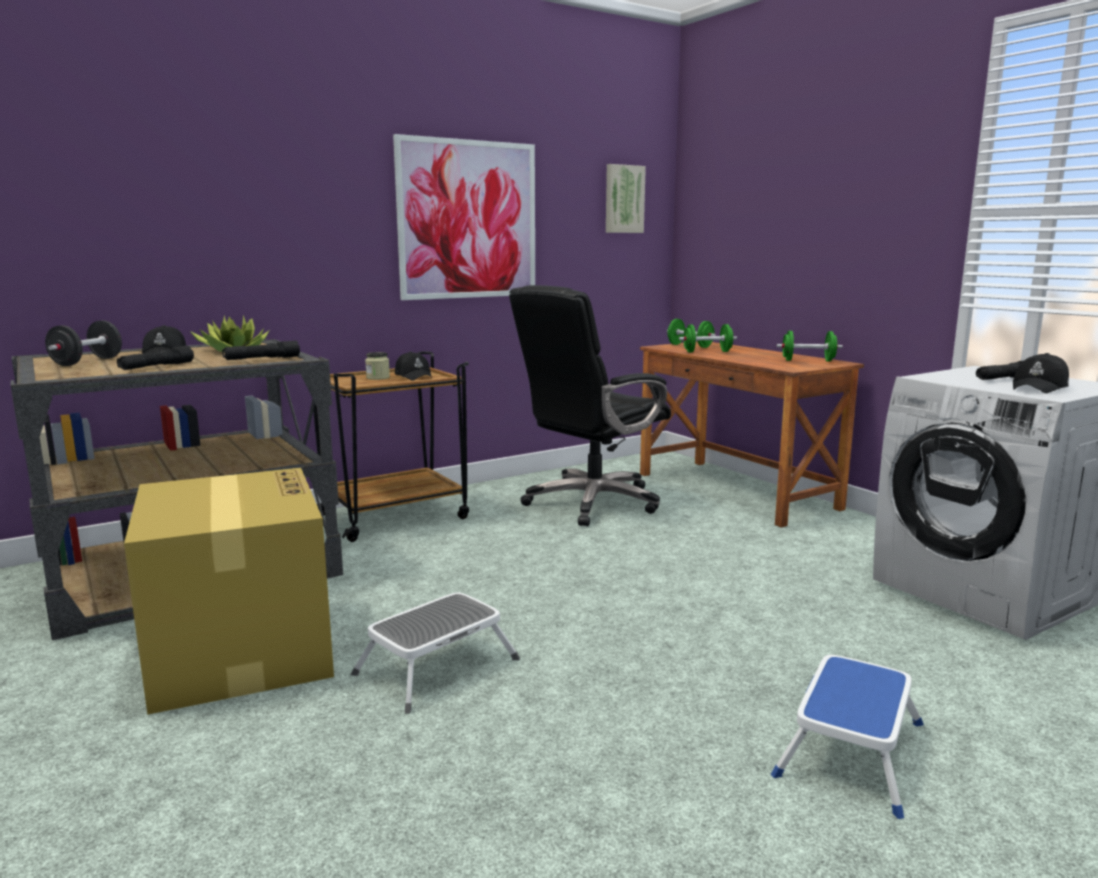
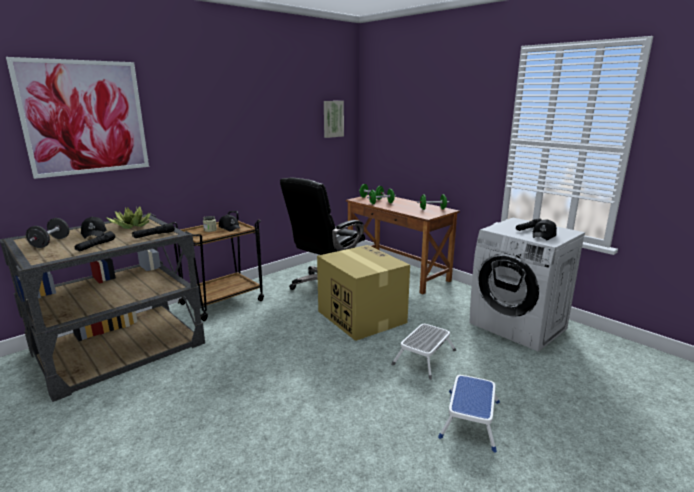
camera: 10 degrees left, 5 degrees up
cardboard box [124,468,334,715] -> cardboard box moved to [317,245,410,341]
grey step ladder [351,592,520,714] -> grey step ladder moved to [391,324,456,380]
picture [393,134,535,300] -> picture moved to [6,57,149,179]

